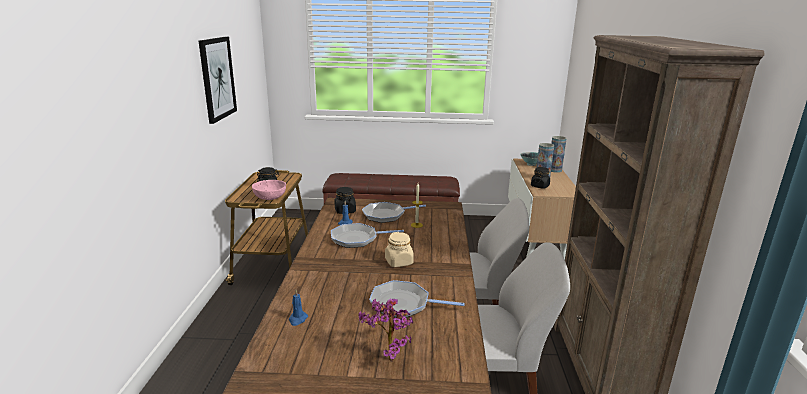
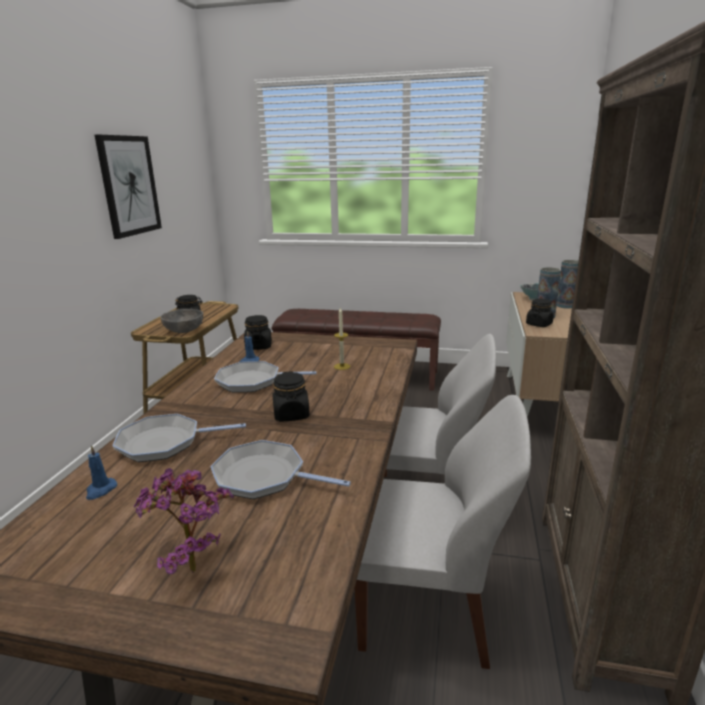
camera: 10 degrees right, 0 degrees up
pink bowl [252,180,286,200] -> grey bowl [161,309,203,333]
frying pan [362,202,426,223] -> frying pan moved to [112,414,246,462]
beige jar [385,232,414,267] -> black jar [272,371,310,421]

